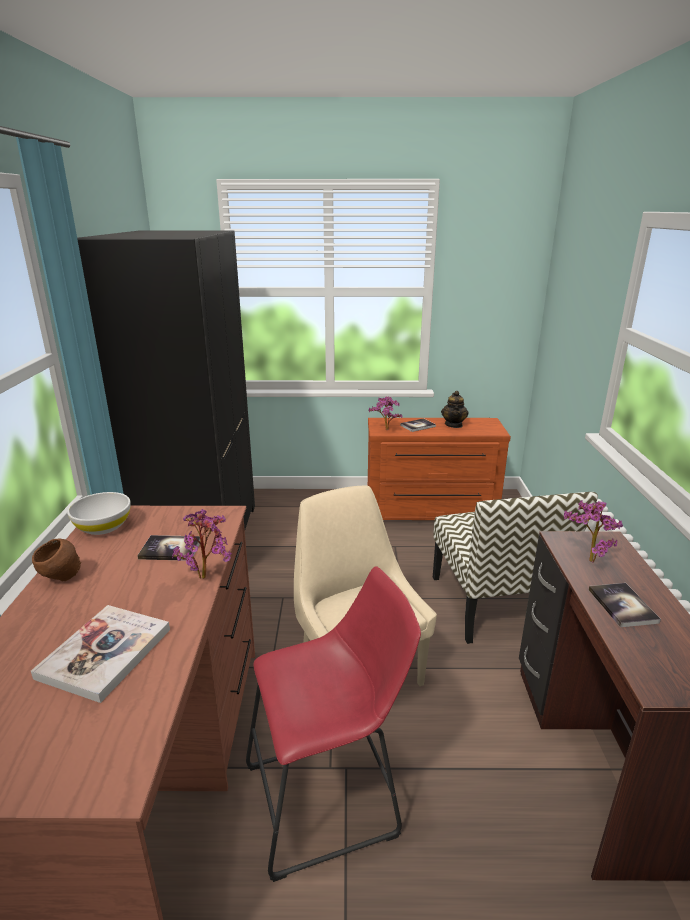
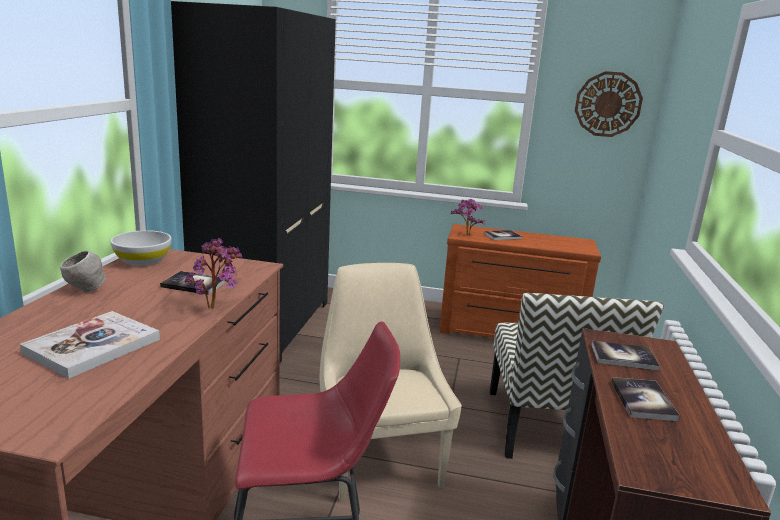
camera: 10 degrees right, 5 degrees down
brown bowl [32,539,81,582] -> grey bowl [60,251,106,292]
teapot [441,391,469,428] -> none
potted plant [564,500,623,563] -> book [591,341,660,371]
none -> wall clock [575,71,643,137]

